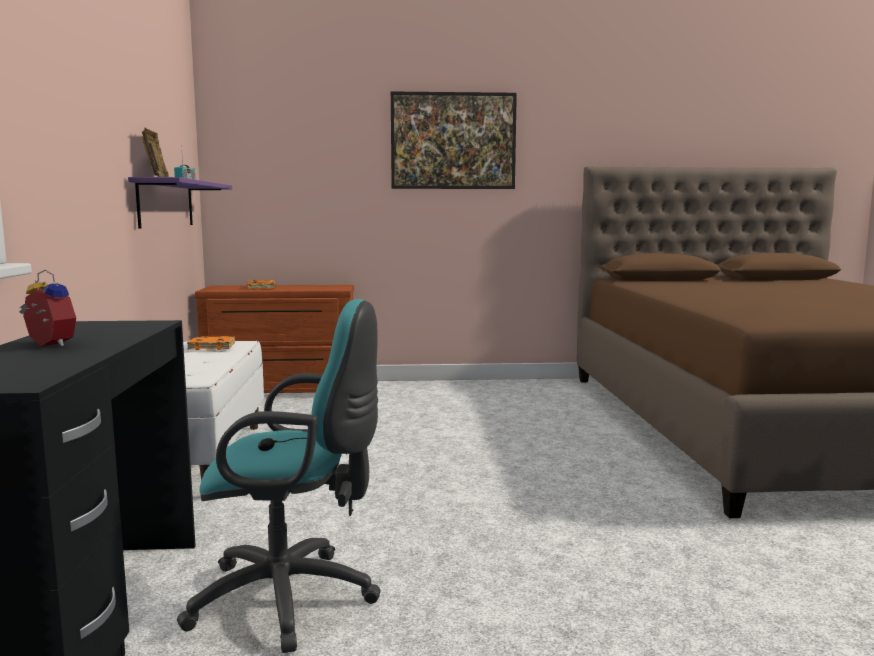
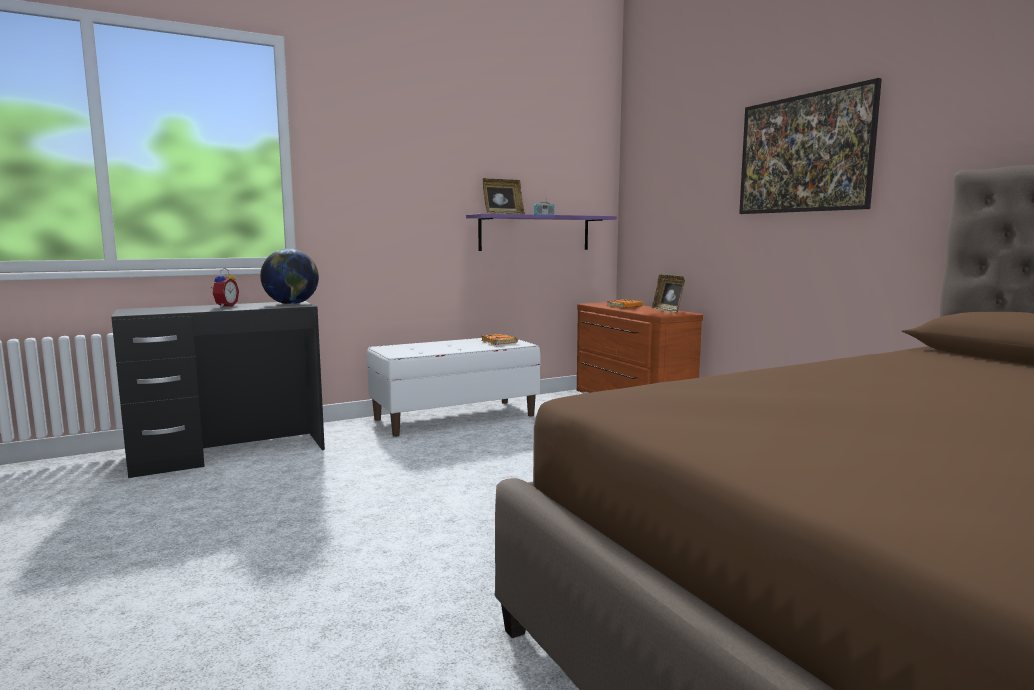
camera: 65 degrees right, 0 degrees up
turquoise office chair [177,299,380,653] -> none
none -> globe [260,249,319,304]
none -> picture frame [652,275,685,313]

